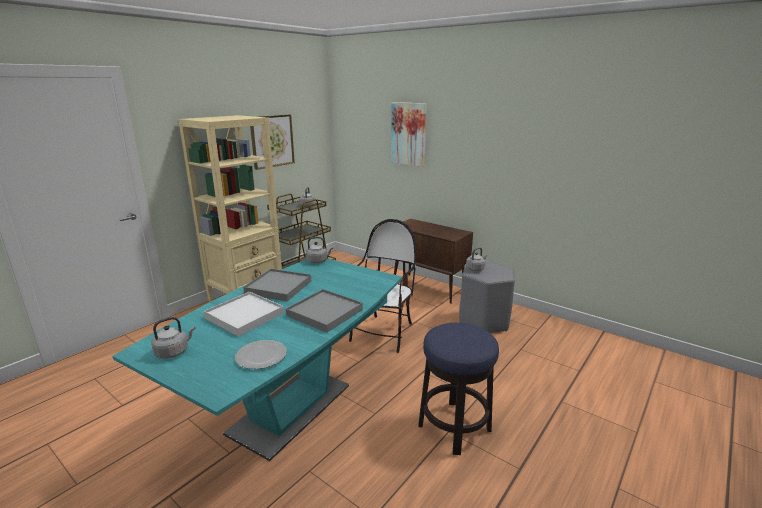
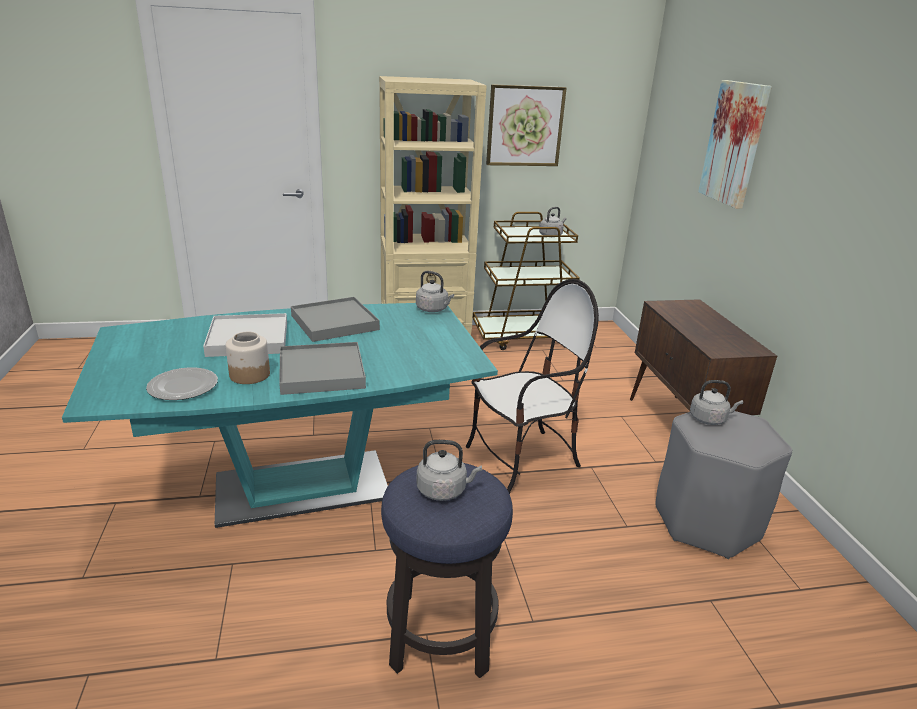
camera: 40 degrees right, 5 degrees up
grey kettle [151,317,195,359] -> grey kettle moved to [416,440,482,501]
none -> jar [226,332,270,384]

